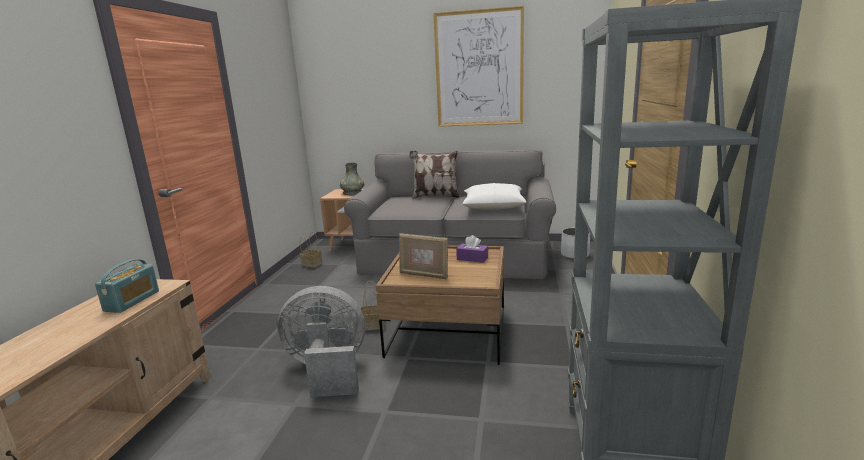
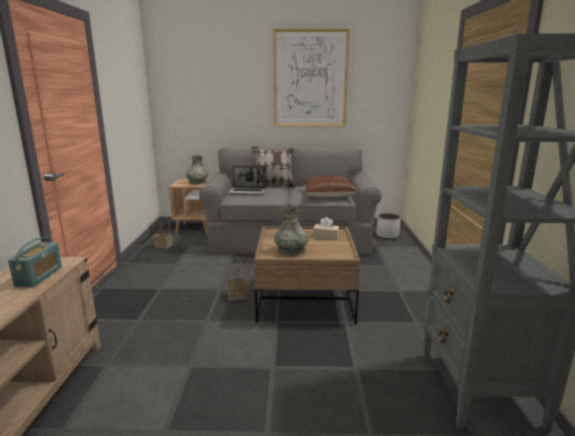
camera: 10 degrees left, 0 degrees up
grey fan [277,286,365,397] -> none
picture frame [399,233,448,279] -> grey vase [274,208,309,255]
purple tissue box [456,235,488,263] -> beige tissue box [313,217,339,240]
white pillow [462,183,527,209] -> brown pillow [300,175,358,197]
none -> laptop [228,165,266,195]

